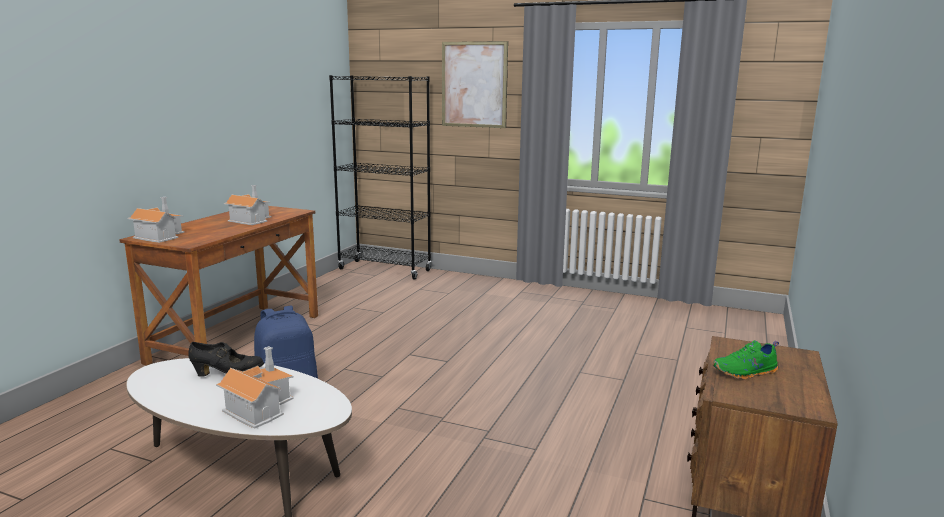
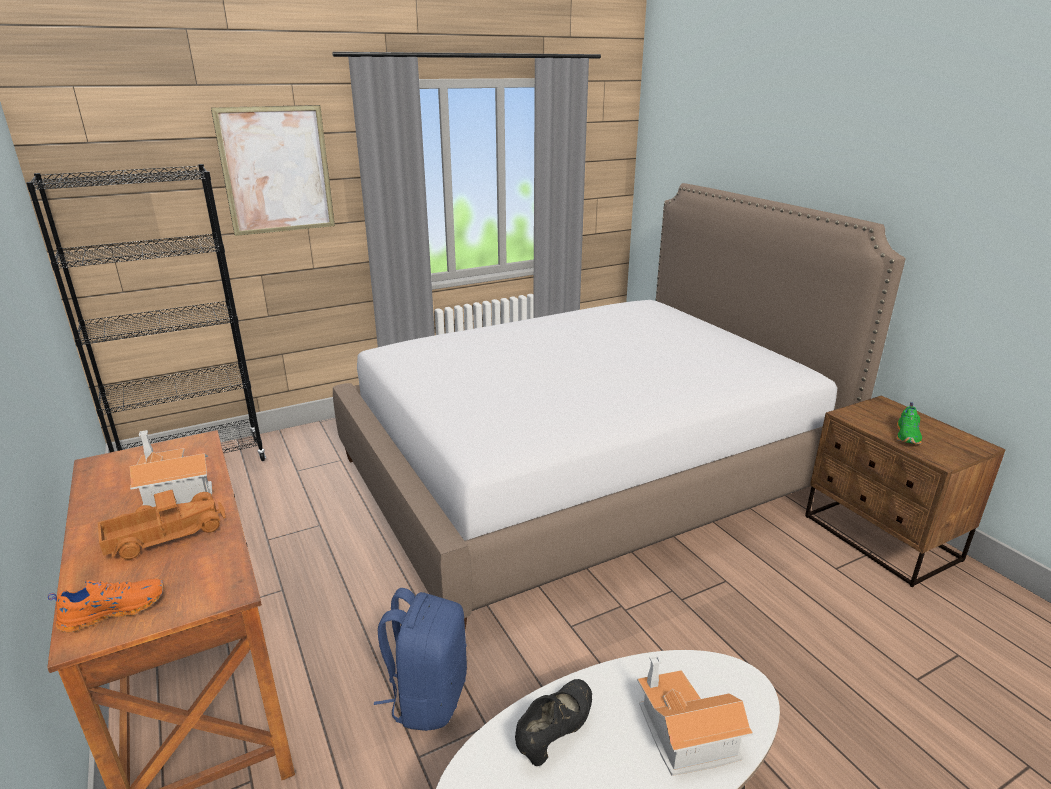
camera: 50 degrees left, 10 degrees up
toy house [127,197,184,243] -> orange shoe [48,579,164,632]
none -> toy truck [98,490,226,560]
none -> bed [333,183,905,630]

